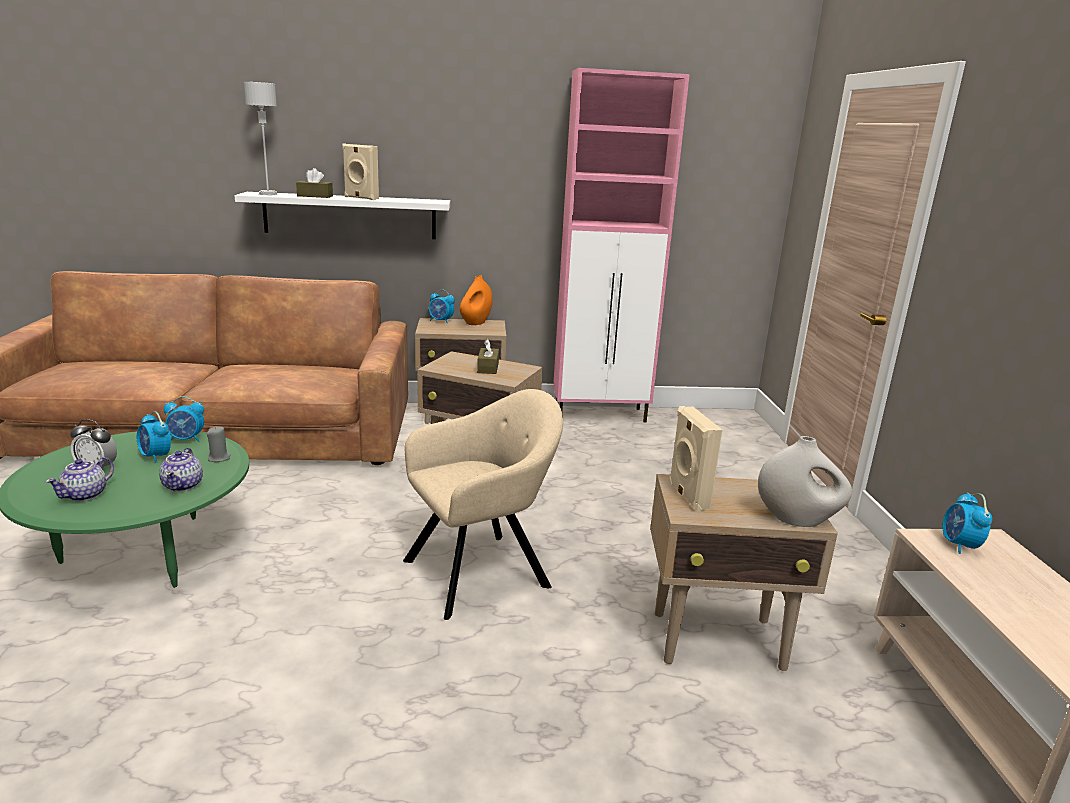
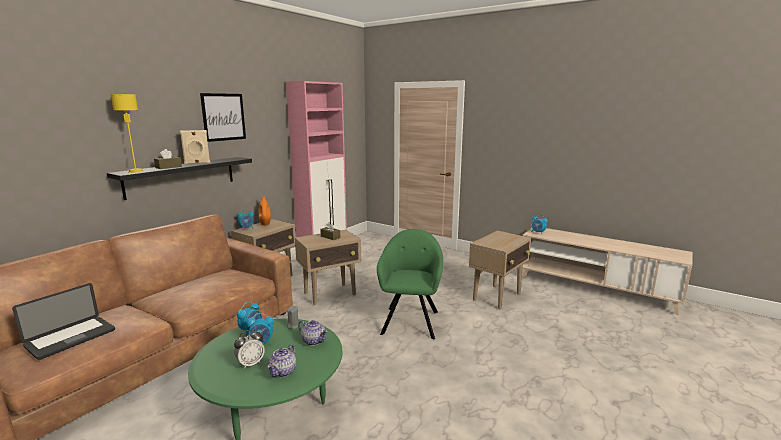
camera: 50 degrees left, 5 degrees down
teapot [46,457,114,502] -> teapot turned 45 degrees clockwise [267,344,296,377]
white shelf [234,192,450,239] -> black shelf [107,157,252,200]
grey table lamp [244,82,278,195] -> yellow table lamp [111,94,143,173]
beige armchair [403,389,563,620] -> green armchair [377,229,443,339]
beige speaker [669,406,722,512] -> none
white vase [758,436,852,527] -> none
none -> laptop [12,283,115,360]
none -> picture [200,93,246,142]

